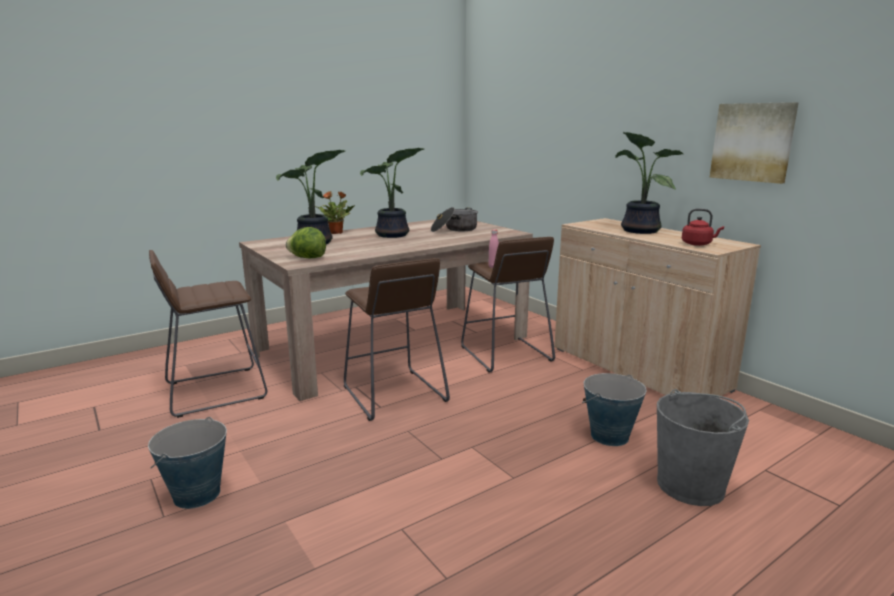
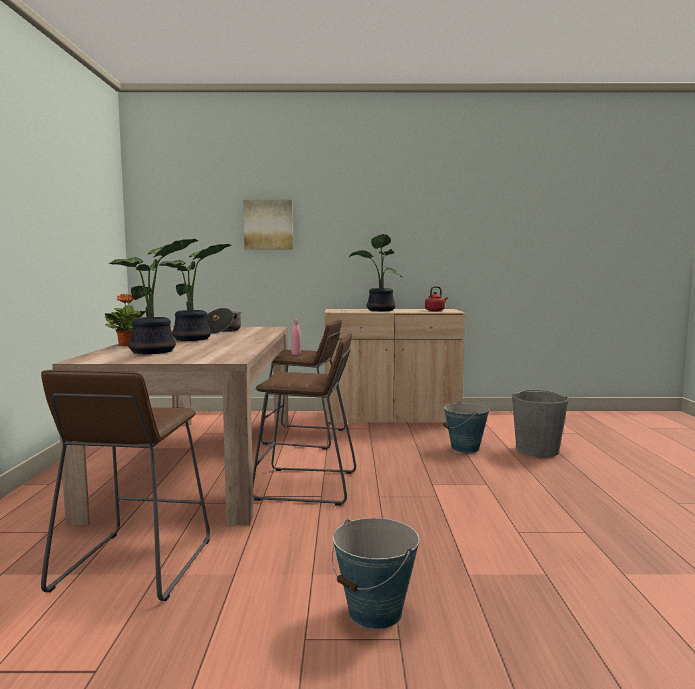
camera: 55 degrees left, 10 degrees down
lettuce [286,227,326,258] -> none
picture [709,102,799,184] -> picture moved to [243,200,293,249]

